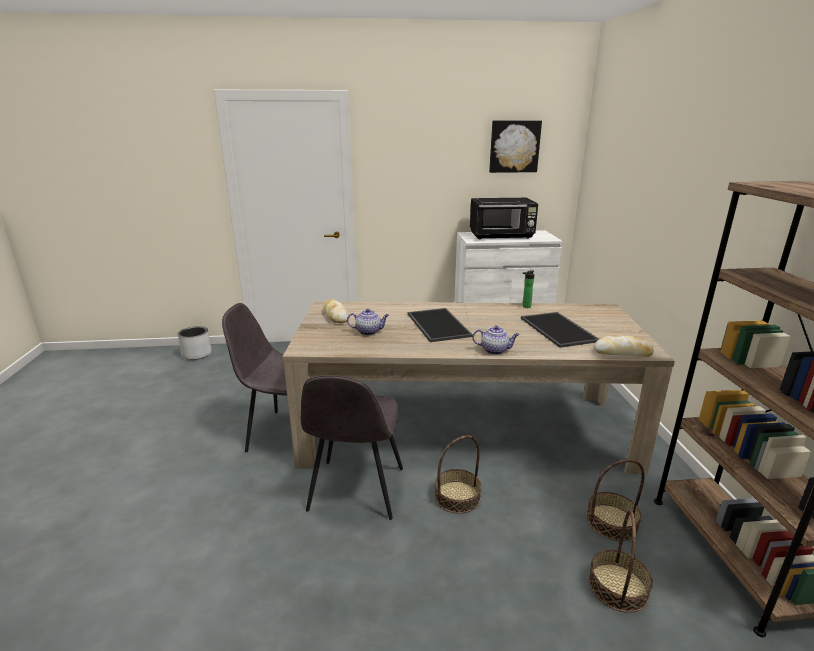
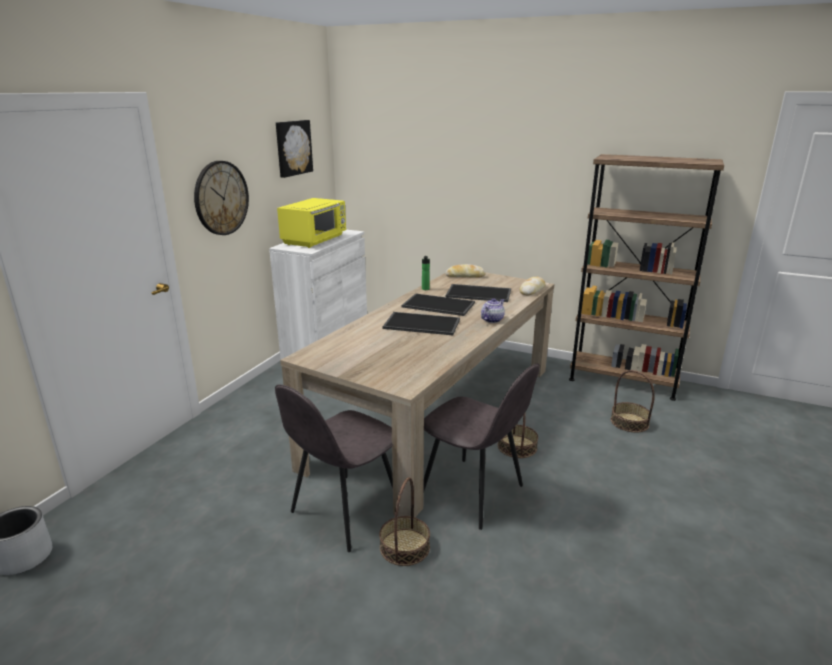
camera: 60 degrees left, 0 degrees up
bread [323,299,349,323] -> bread moved to [445,264,486,278]
teapot [347,309,389,335] -> none
black microwave [470,198,538,239] -> yellow microwave [277,198,346,248]
basket [586,459,645,541] -> basket moved to [379,477,430,566]
none -> wall clock [194,161,249,235]
none -> tray [402,293,475,316]

